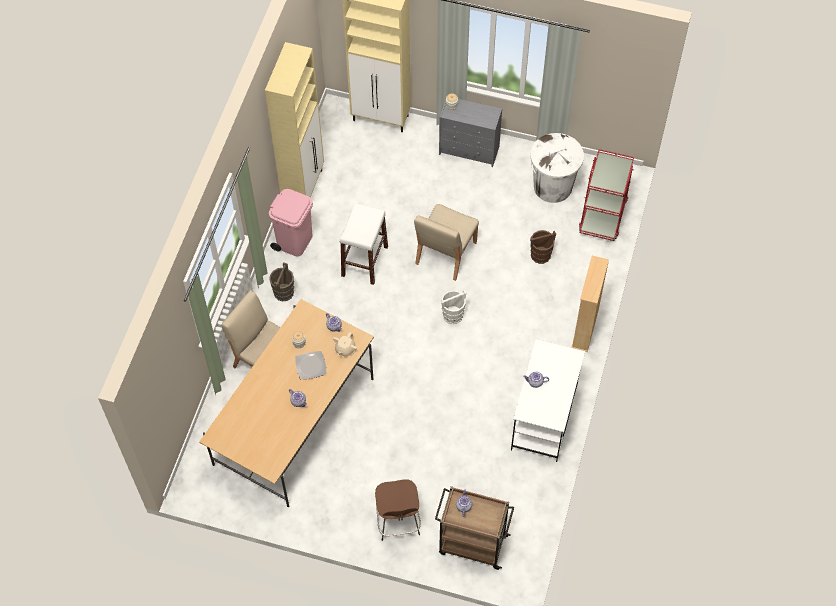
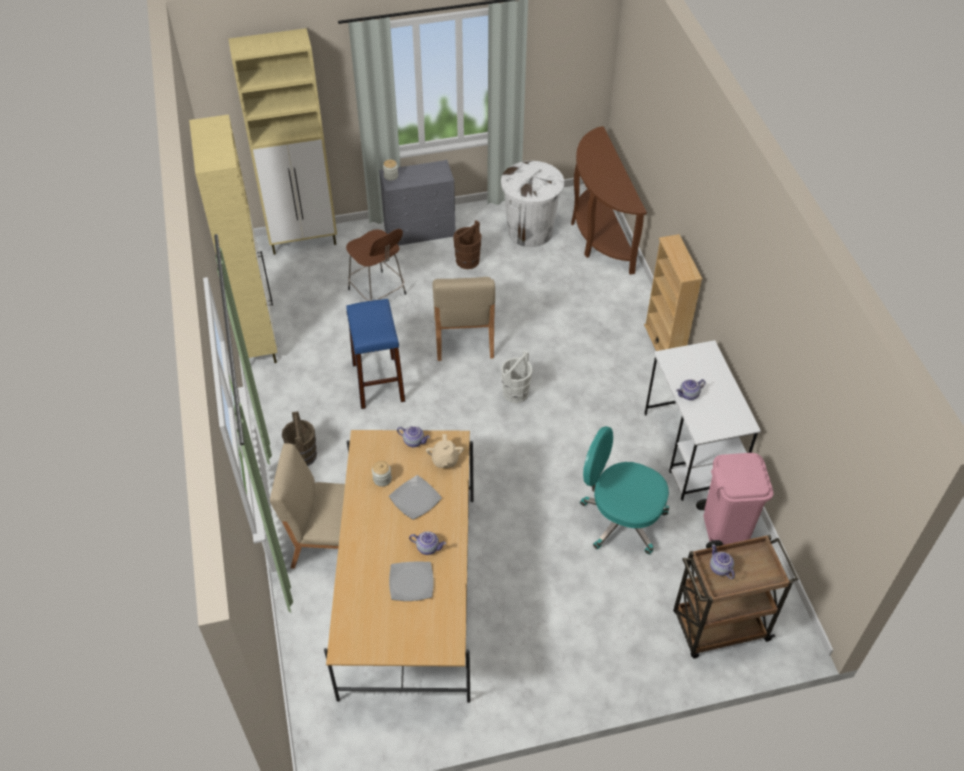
camera: 30 degrees left, 10 degrees down
pink trash can [269,189,313,257] -> pink trash can moved to [696,453,773,548]
white stool [340,203,388,285] -> blue stool [346,299,405,409]
brown stool [375,479,421,541] -> brown stool moved to [346,229,406,301]
brown bucket [530,230,556,264] -> brown bucket moved to [453,220,482,269]
red cart [579,149,634,241] -> brown console table [571,126,647,275]
none -> plate [389,561,434,601]
none -> turquoise office chair [580,426,669,555]

